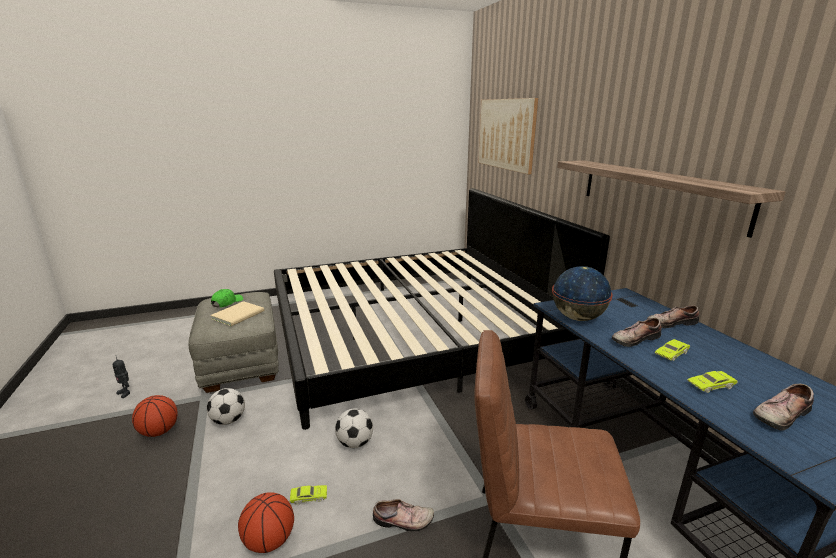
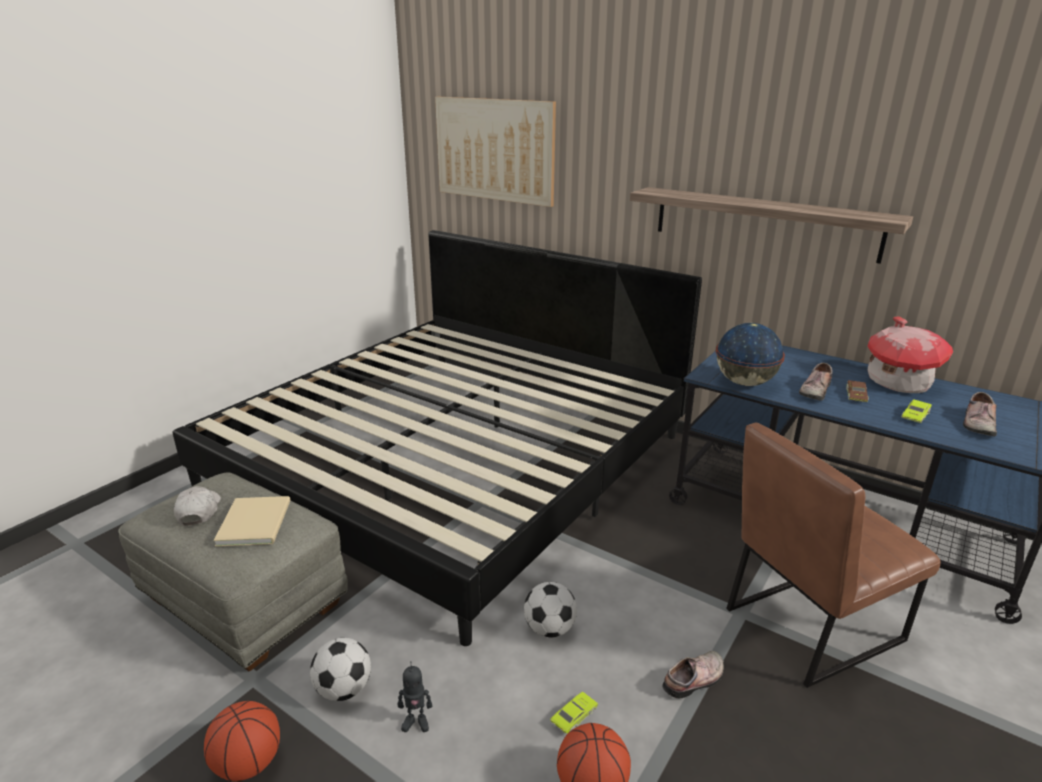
camera: 35 degrees left, 5 degrees up
toy robot [113,357,130,398] -> toy robot moved to [397,661,432,732]
green cap [211,289,243,308] -> white cap [174,486,221,526]
shoe [647,305,699,328] -> none
green toy car [654,339,690,361] -> brown toy car [846,380,869,402]
none -> toy house [867,317,953,393]

